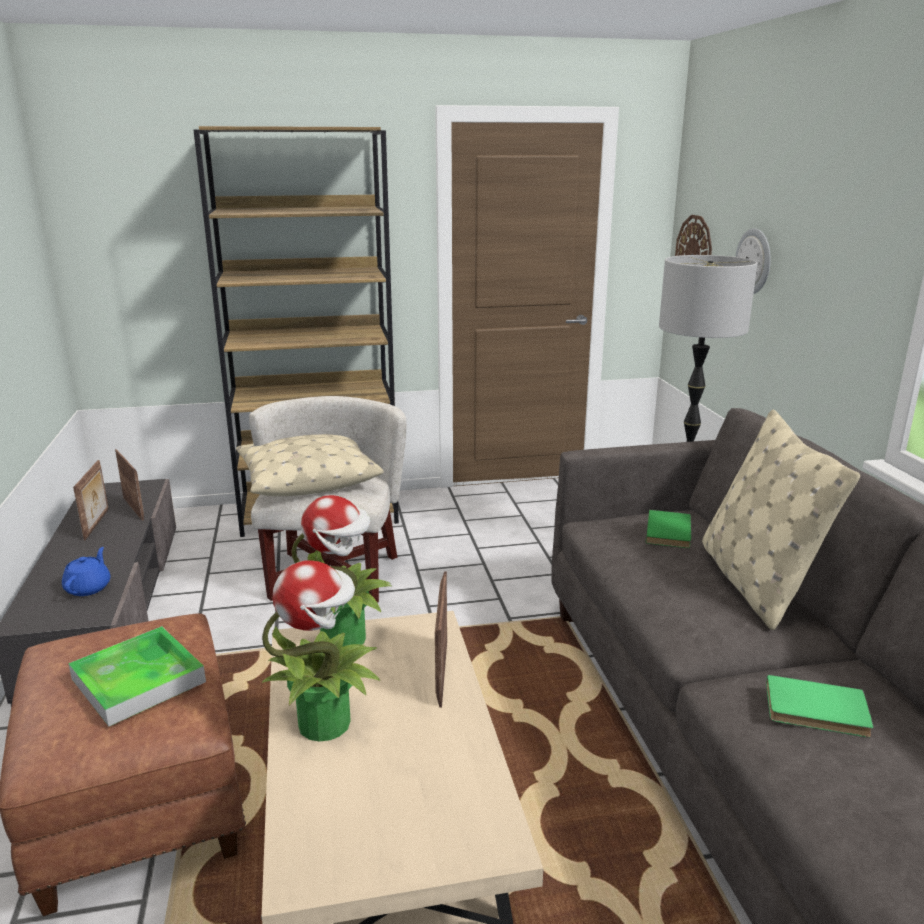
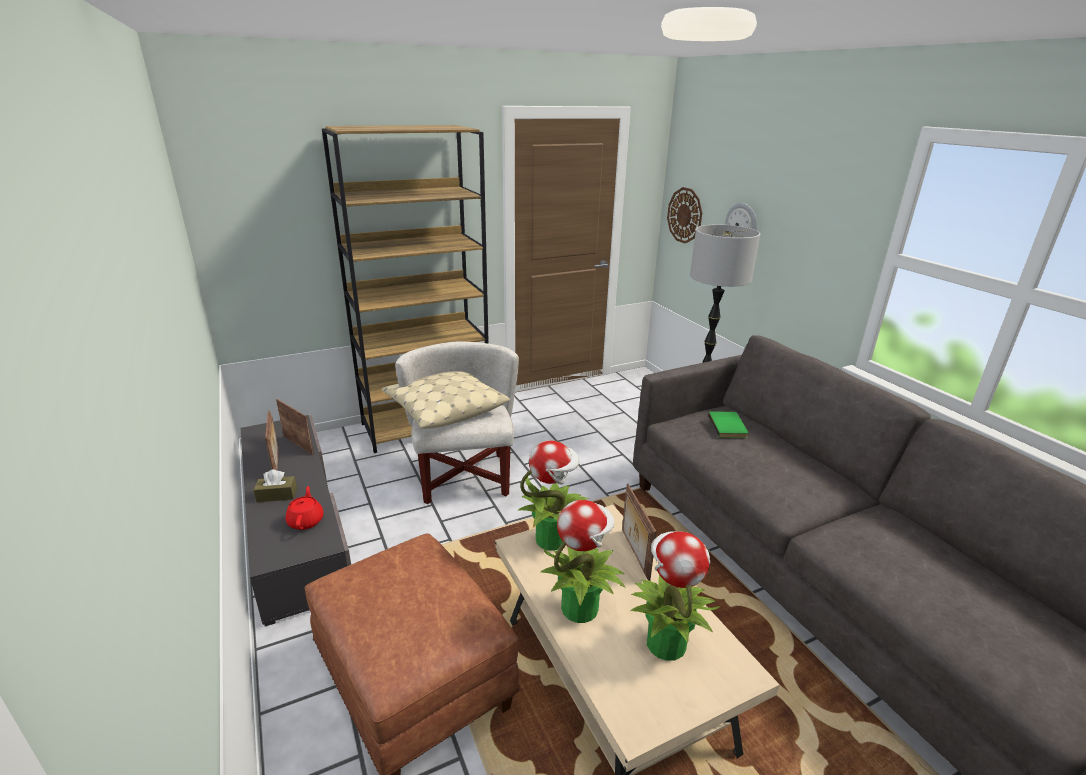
camera: 15 degrees left, 5 degrees up
blue teapot [62,547,110,596] -> red teapot [285,486,323,530]
tray [68,626,206,726] -> none
beige pillow [702,410,860,630] -> none
green book [766,675,874,737] -> none
none -> brown tissue box [254,469,297,502]
none -> potted plant [631,531,721,660]

